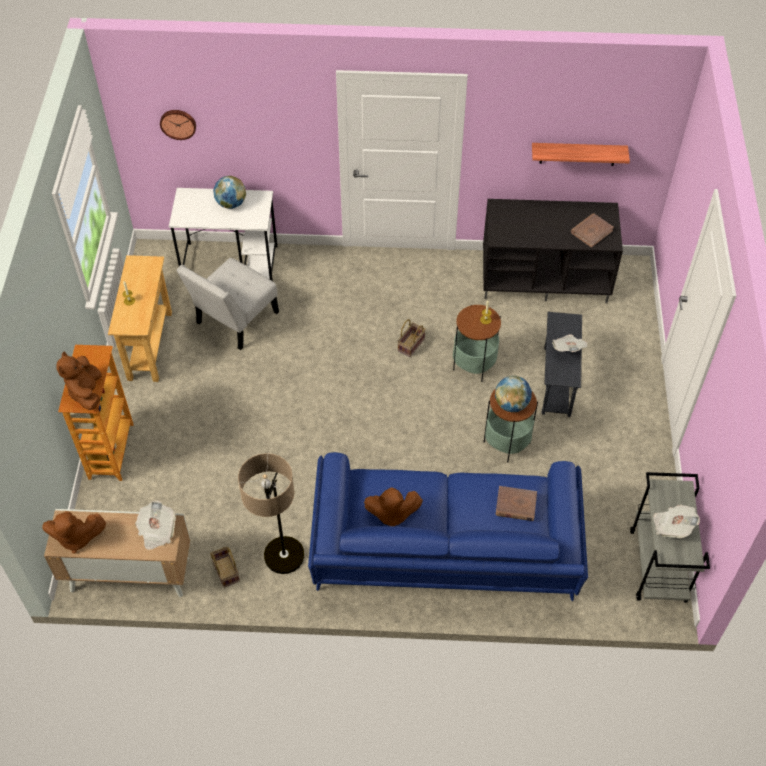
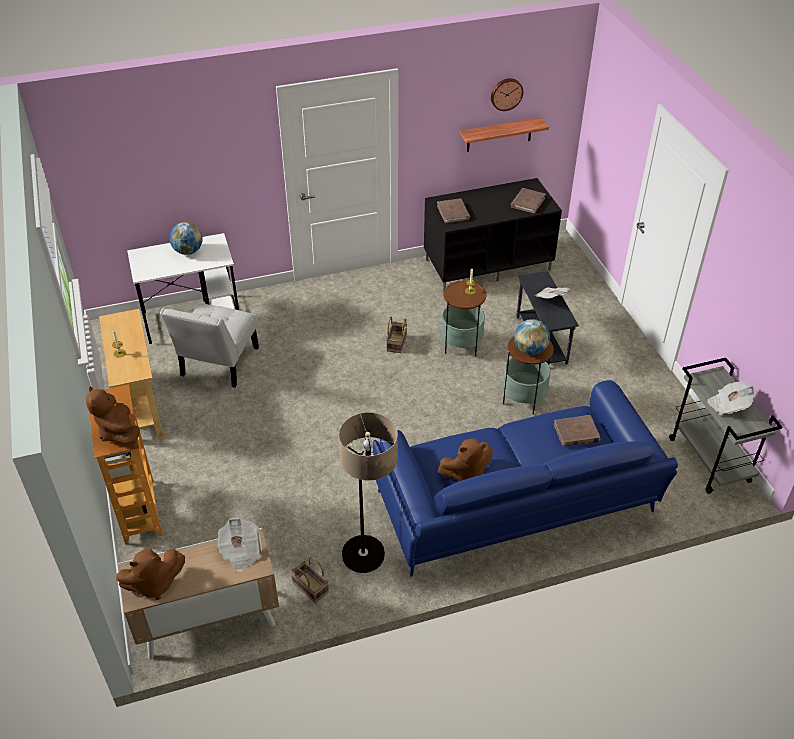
camera: 20 degrees left, 10 degrees down
wall clock [160,110,196,140] -> wall clock moved to [491,78,523,111]
none -> brown book [437,198,470,223]

